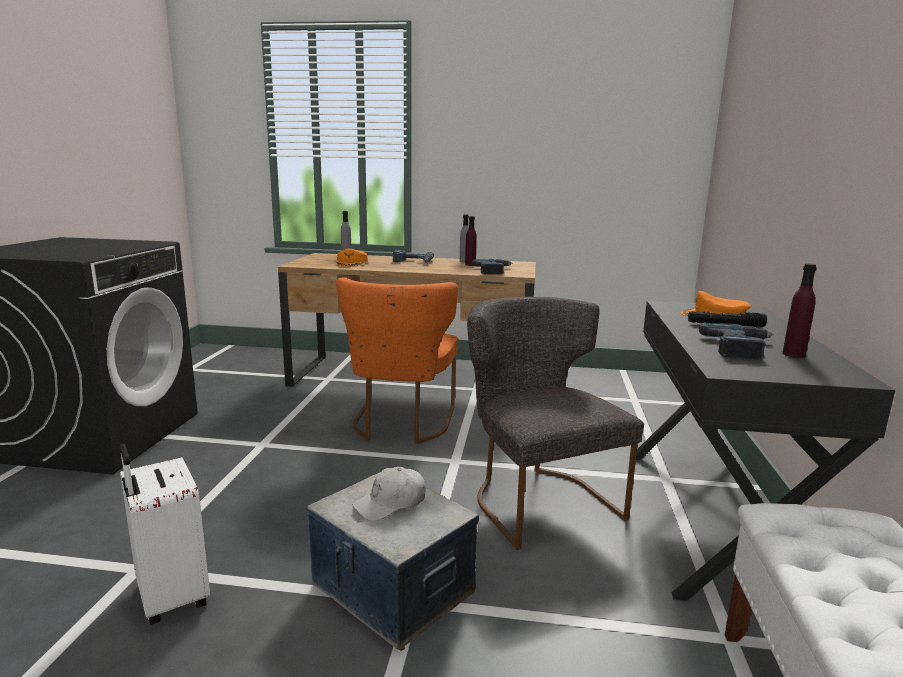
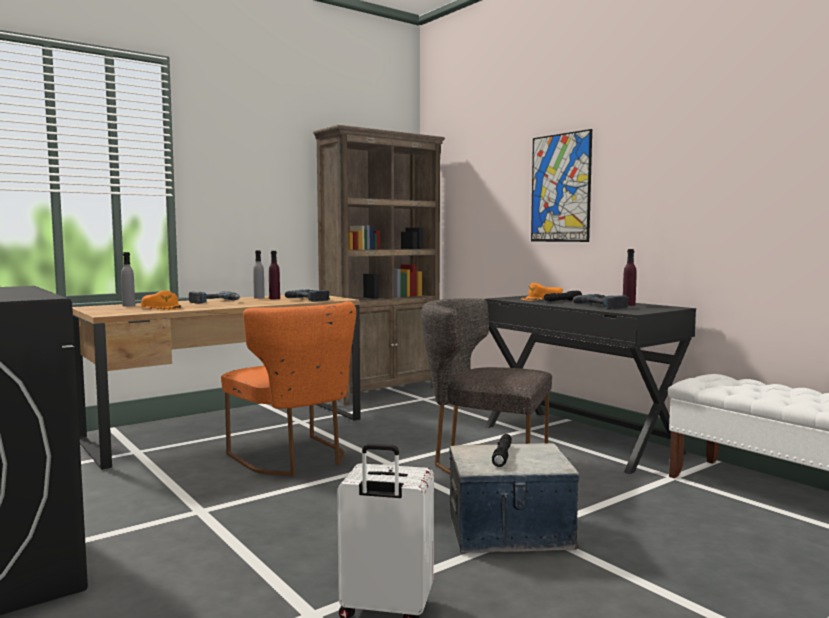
camera: 45 degrees left, 10 degrees down
white cap [352,467,426,521] -> black flashlight [492,434,512,467]
none -> brown bookcase [313,125,445,405]
none -> picture [531,129,592,242]

